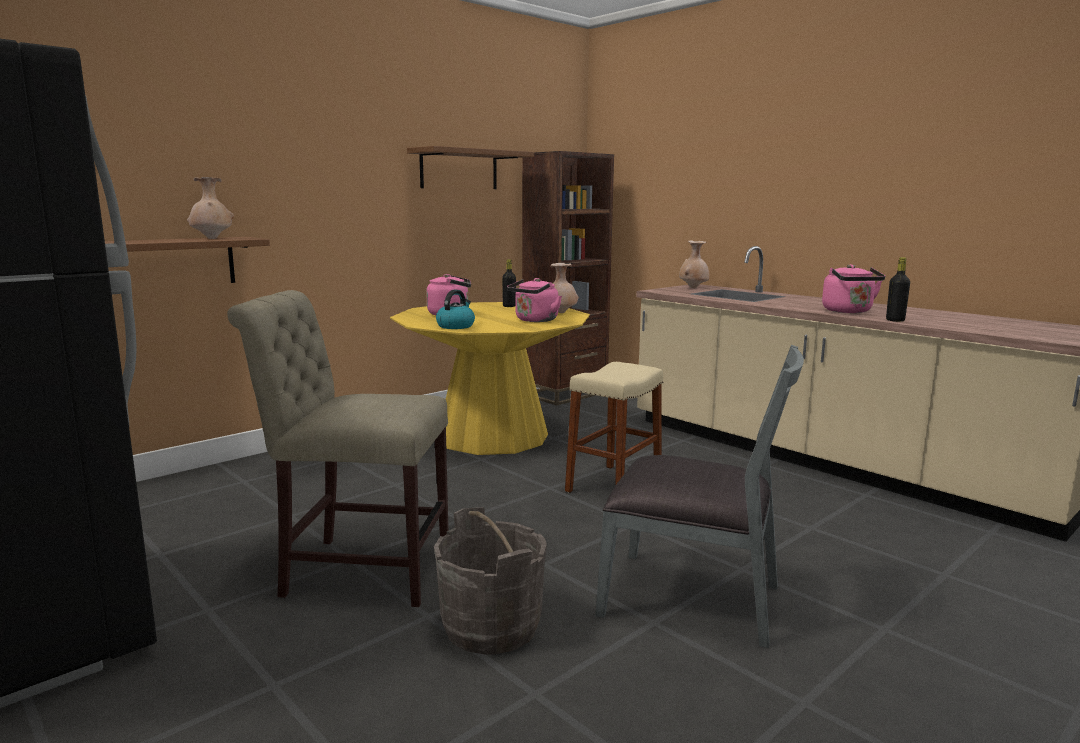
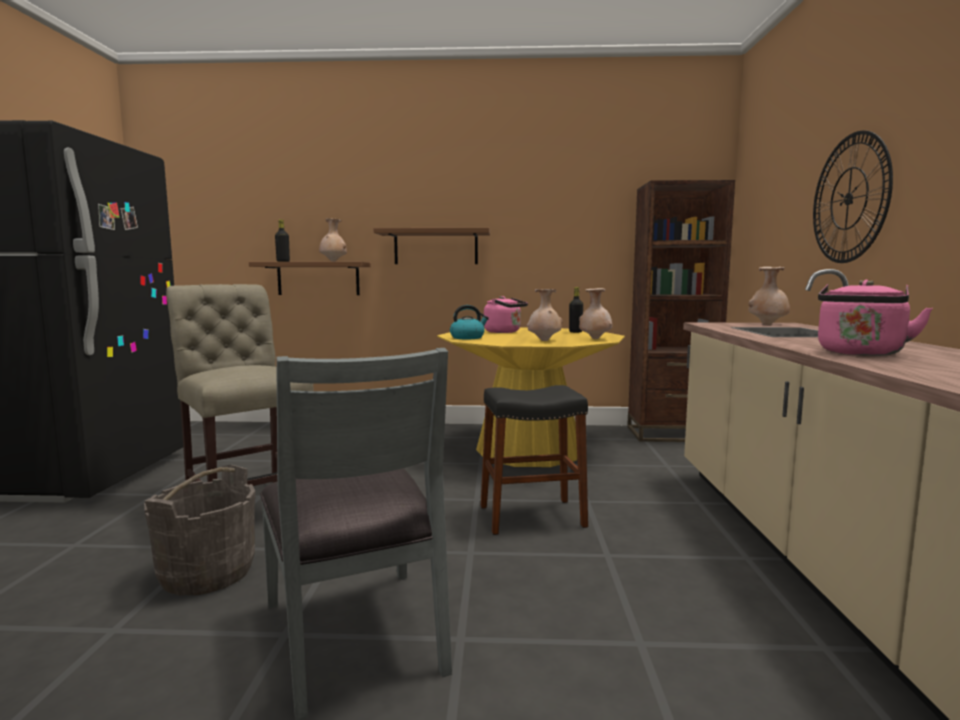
camera: 45 degrees right, 5 degrees down
brown shelf [407,146,534,189] -> brown shelf moved to [374,228,490,264]
pink kettle [507,278,562,322] -> beige vase [527,289,563,341]
beige stool [565,362,663,493] -> black stool [481,385,588,535]
black bottle [886,257,910,322] -> black bottle moved to [275,219,290,262]
none -> wall clock [813,131,893,263]

